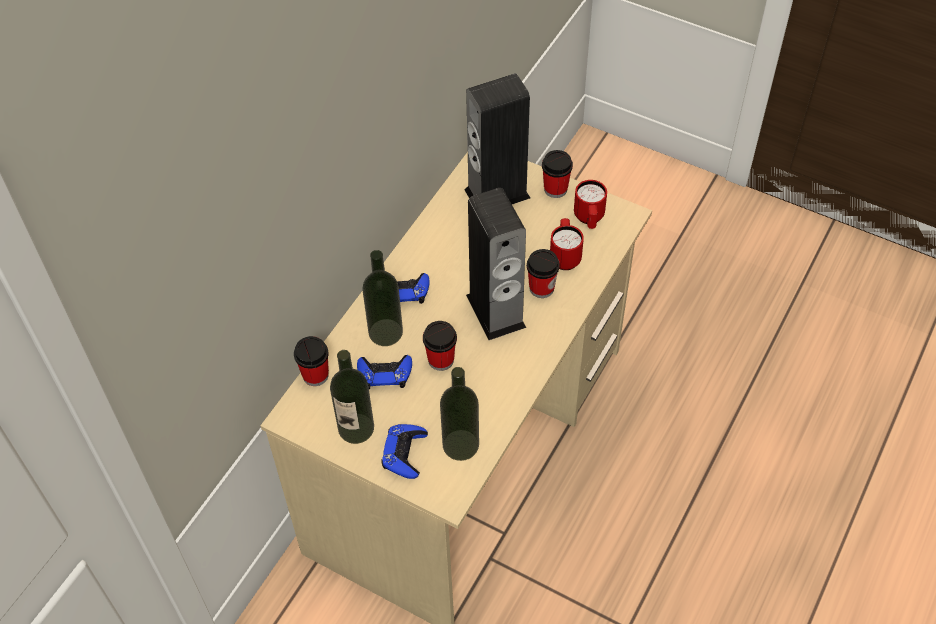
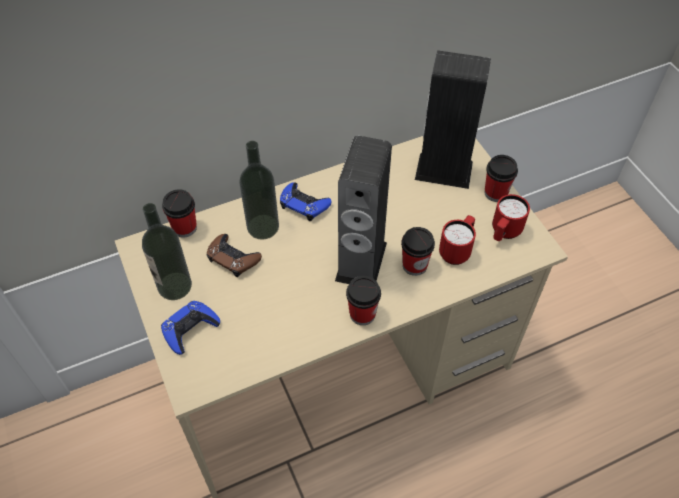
camera: 35 degrees right, 0 degrees up
blue game controller [357,355,412,389] -> brown game controller [207,234,262,277]
cup [423,321,457,371] -> cup moved to [346,276,381,325]
bottle [440,367,479,461] -> none

